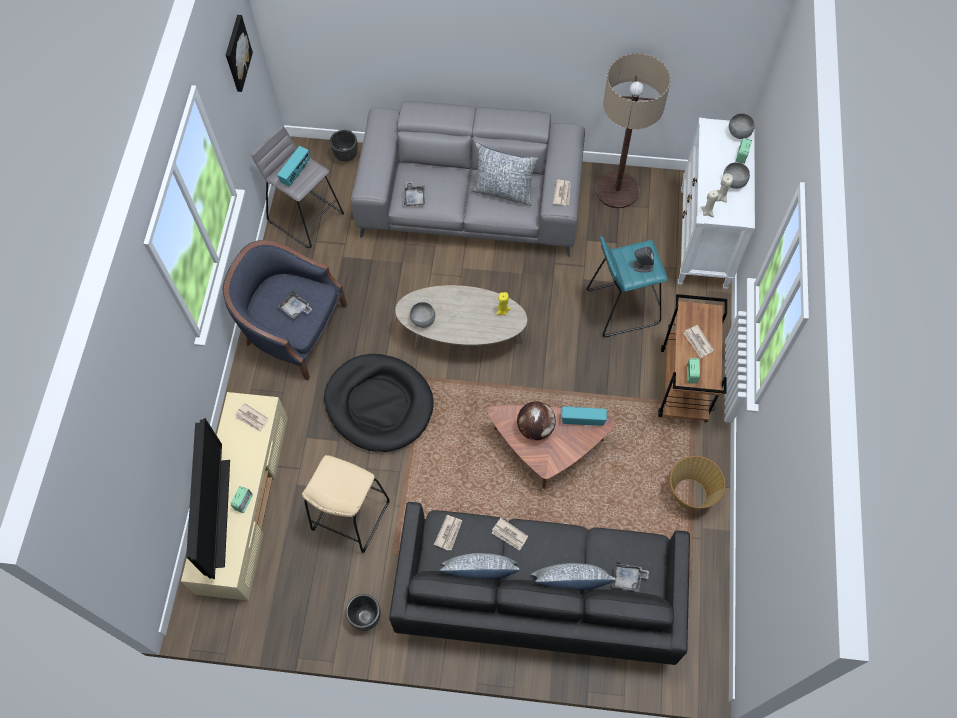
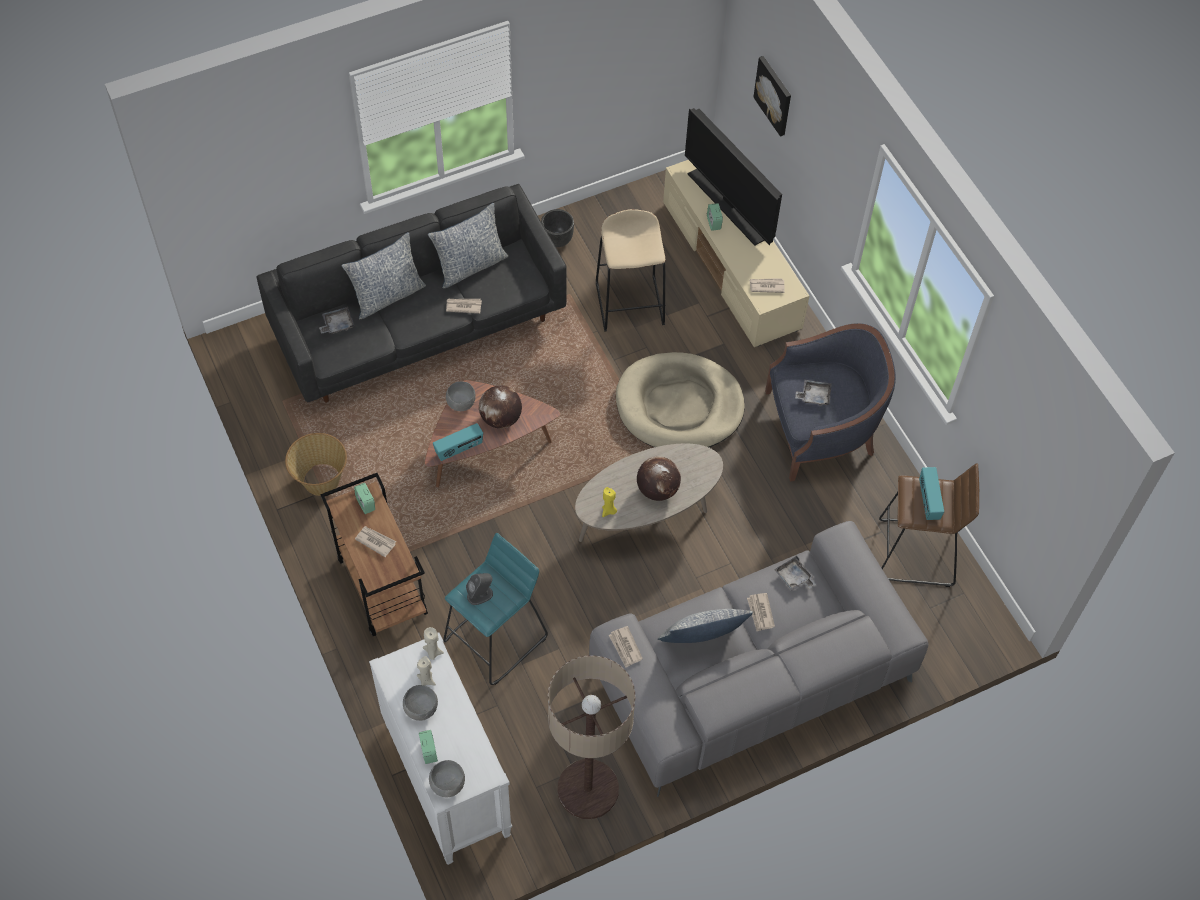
camera: 145 degrees right, 5 degrees down
picture [226,15,253,92] -> picture moved to [753,56,791,137]
grey stool [252,126,344,248] -> brown stool [879,463,979,587]
black dog bed [324,354,434,452] -> beige dog bed [616,352,745,448]
black planter [330,130,358,162] -> none
grey bowl [410,302,435,328] -> grey bowl moved to [446,381,476,411]
newspaper [434,515,462,550] -> newspaper moved to [747,593,775,631]
none -> globe [637,456,681,501]

